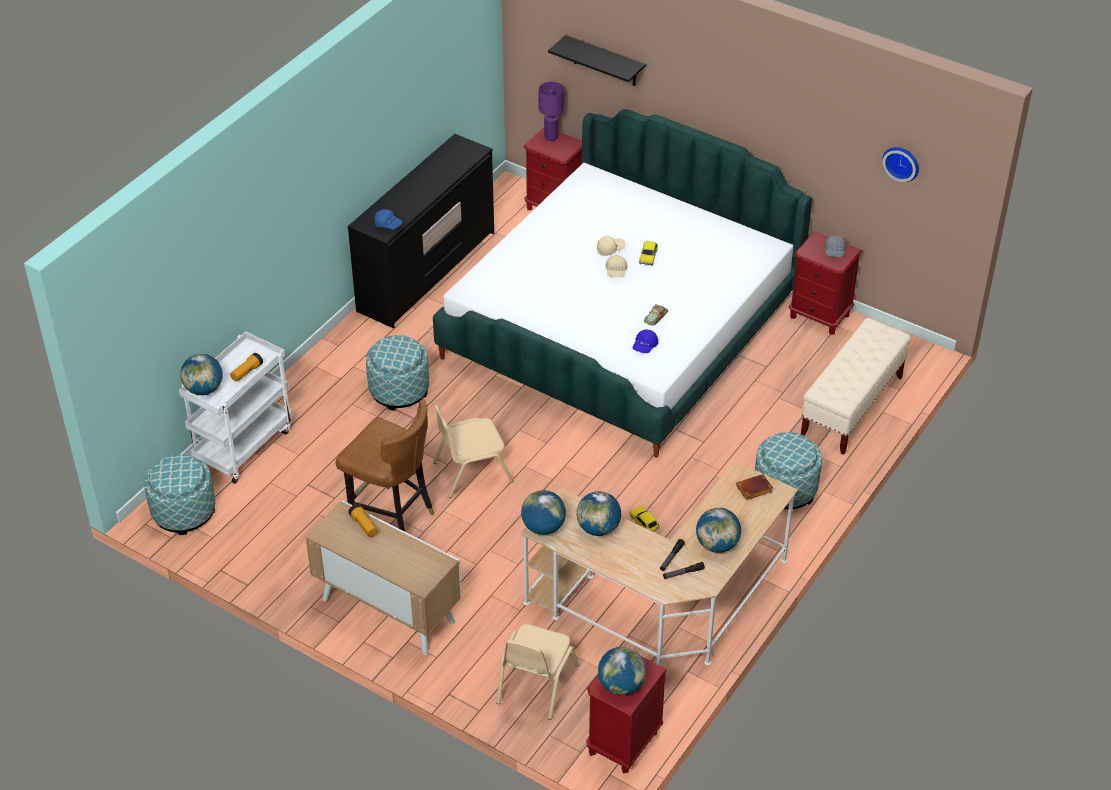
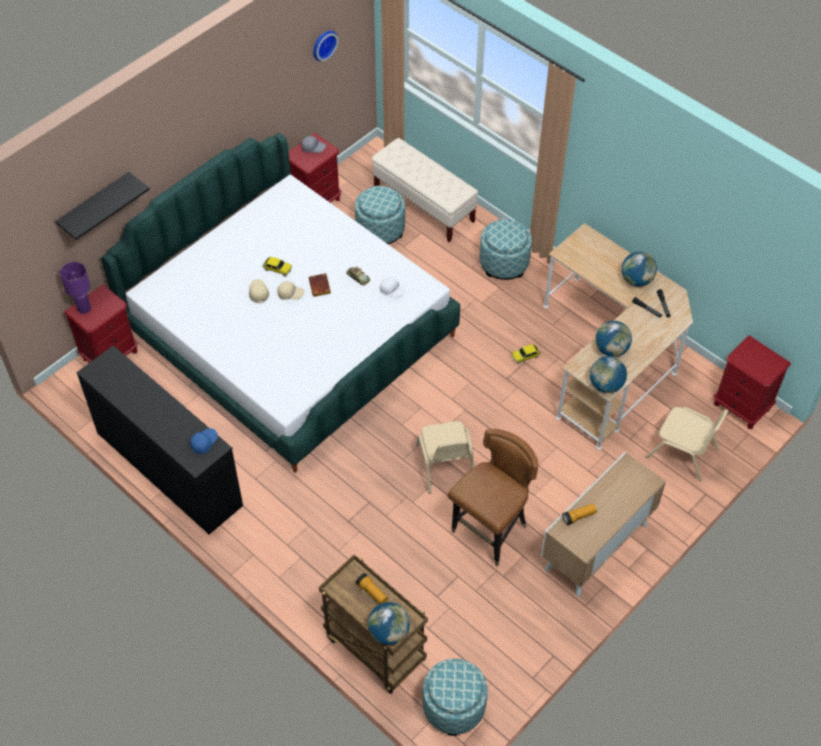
camera: 80 degrees left, 10 degrees up
white cart [179,331,293,484] -> brown cart [319,554,428,694]
ottoman [366,335,429,411] -> ottoman moved to [355,186,405,244]
globe [598,647,646,695] -> none
blue cap [633,329,658,353] -> white cap [380,277,405,298]
brown book [736,474,773,500] -> brown book moved to [309,273,331,297]

